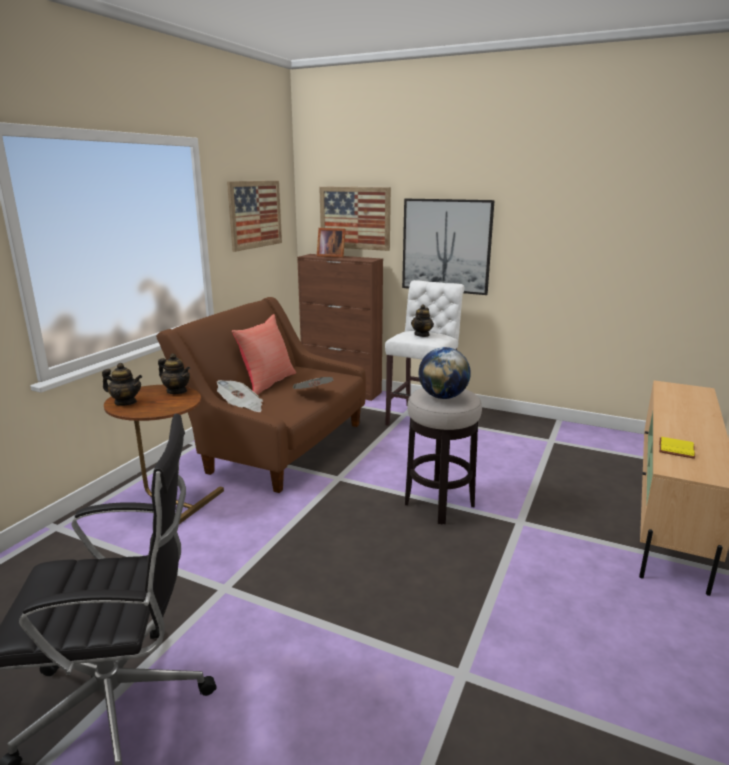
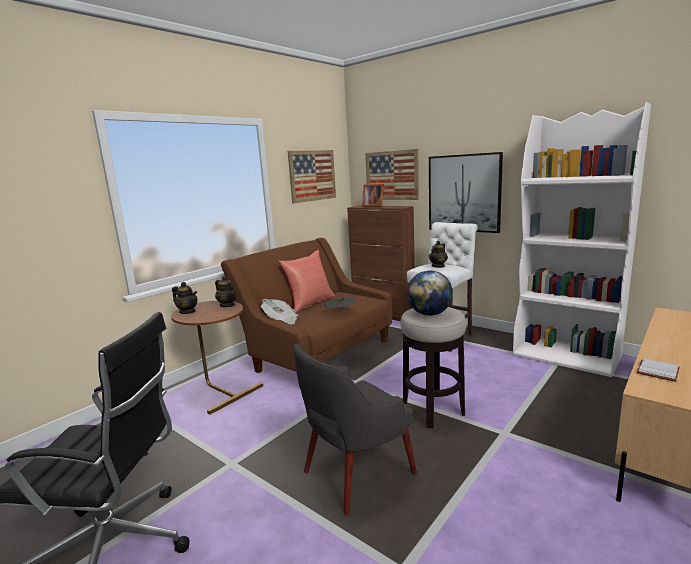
camera: 15 degrees right, 5 degrees down
yellow book [659,437,695,459] -> white book [637,358,680,382]
none -> grey armchair [293,344,417,516]
none -> white bookcase [513,102,651,377]

